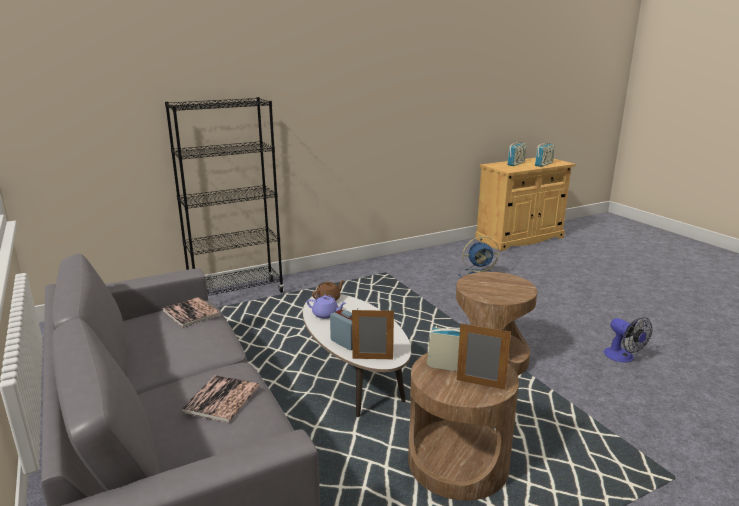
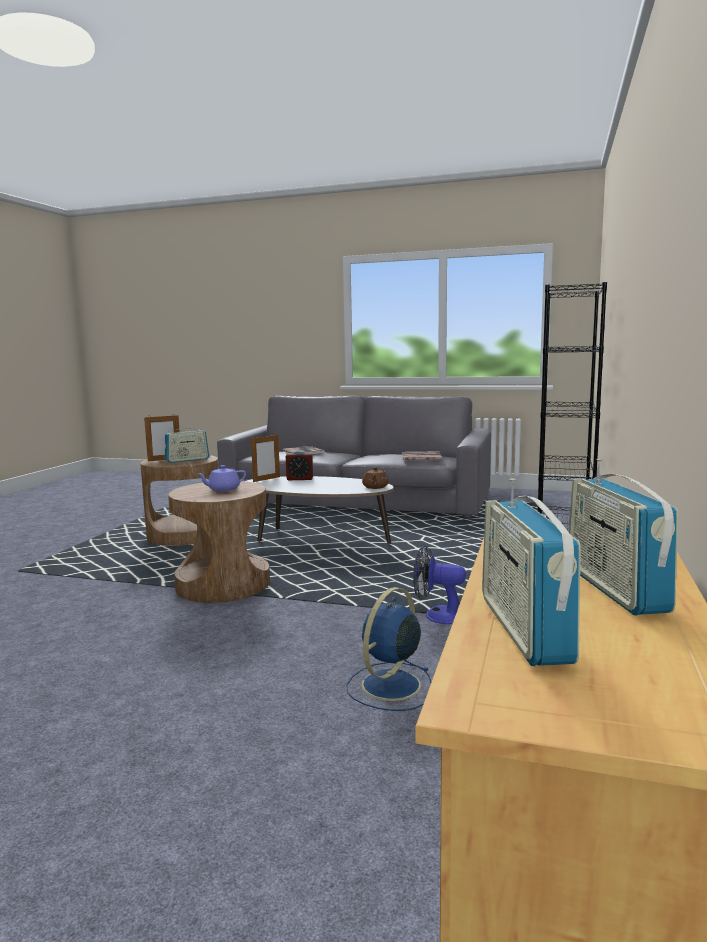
camera: 135 degrees right, 10 degrees down
purple teapot [307,295,346,319] -> purple teapot moved to [196,465,246,492]
fan [604,317,652,363] -> fan moved to [413,545,466,624]

